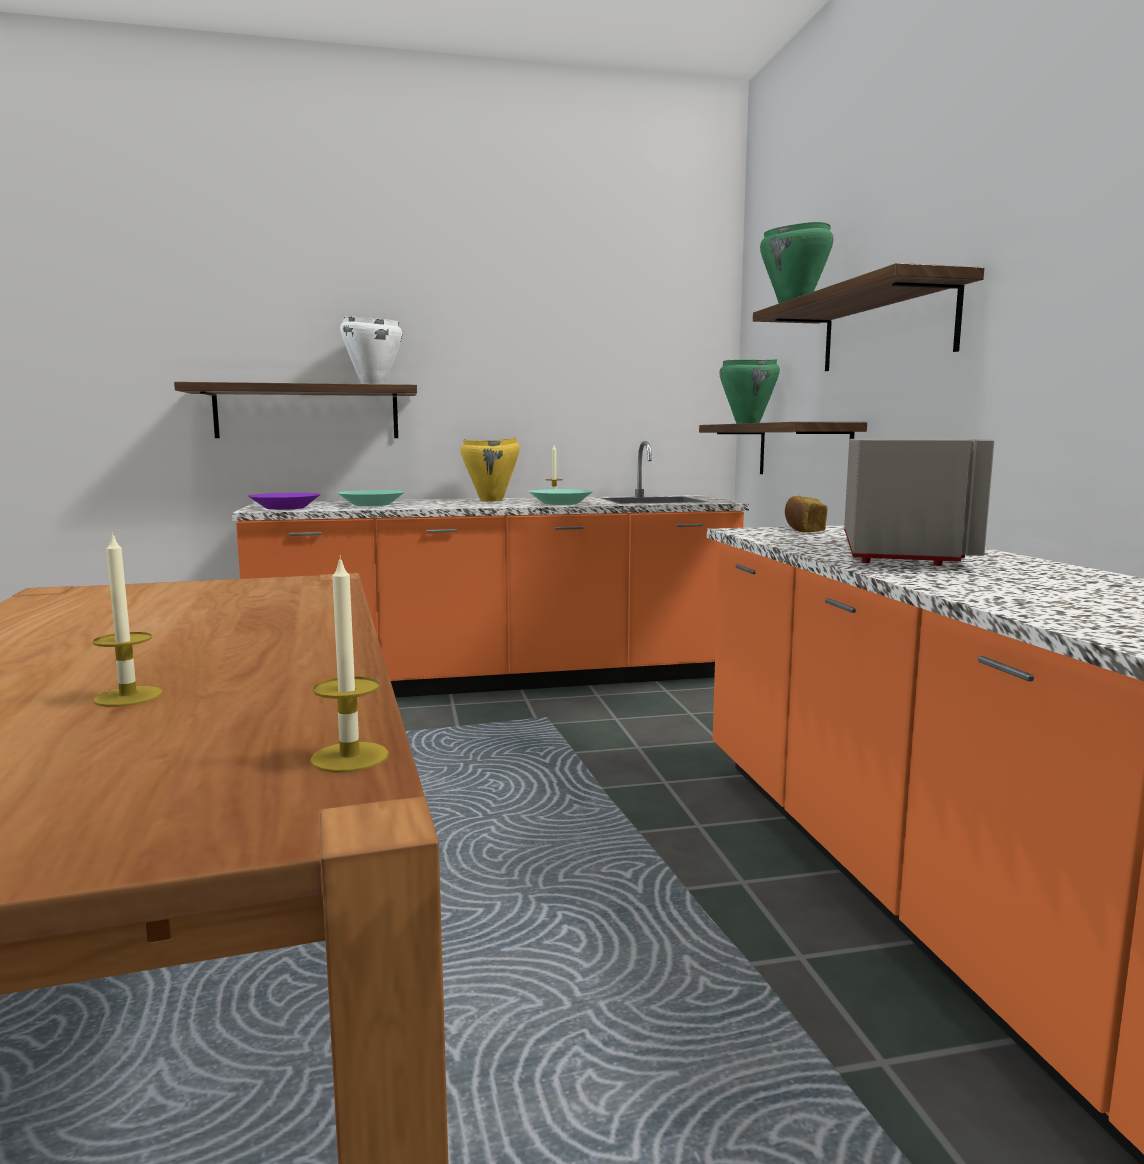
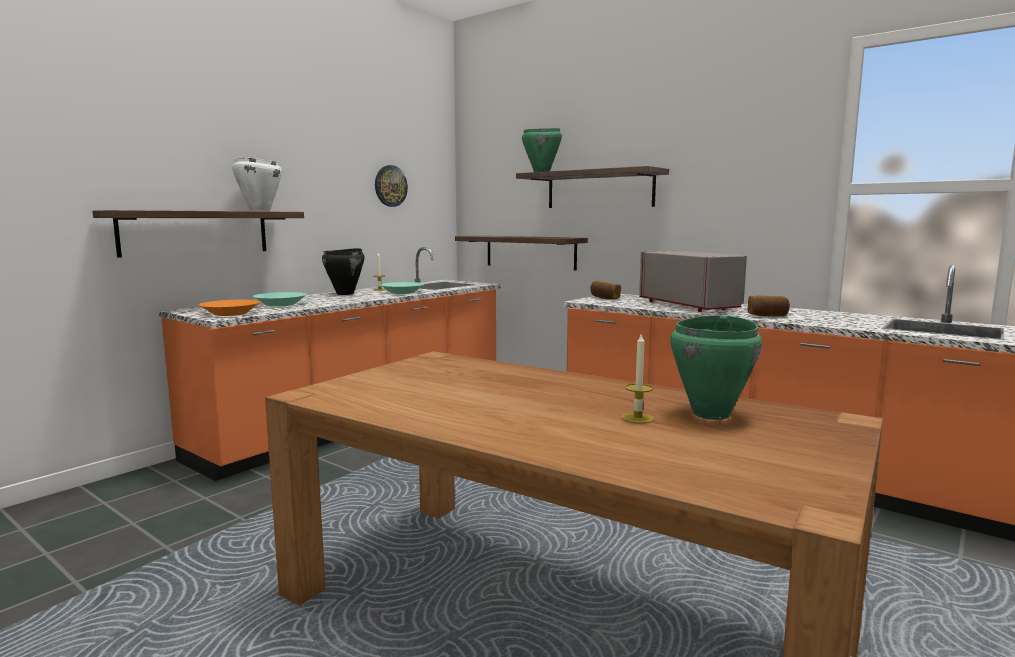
camera: 40 degrees left, 0 degrees up
purple bowl [248,493,321,510] -> orange bowl [198,300,260,316]
candle [310,555,389,773] -> none
yellow cooking pot [461,438,520,501] -> black cooking pot [322,248,365,295]
green cooking pot [720,359,780,424] -> green cooking pot moved to [670,315,762,420]
none -> wall clock [375,165,408,207]
none -> bread [747,295,790,317]

